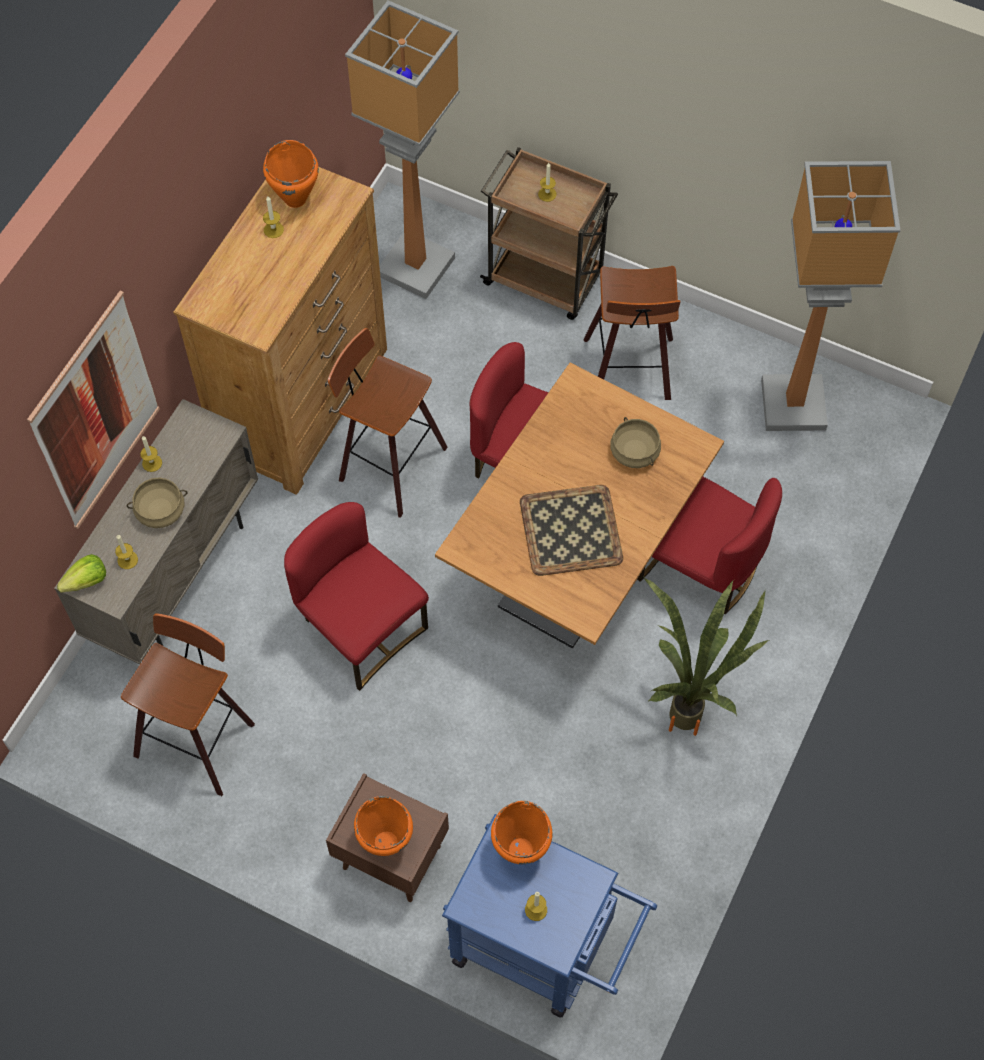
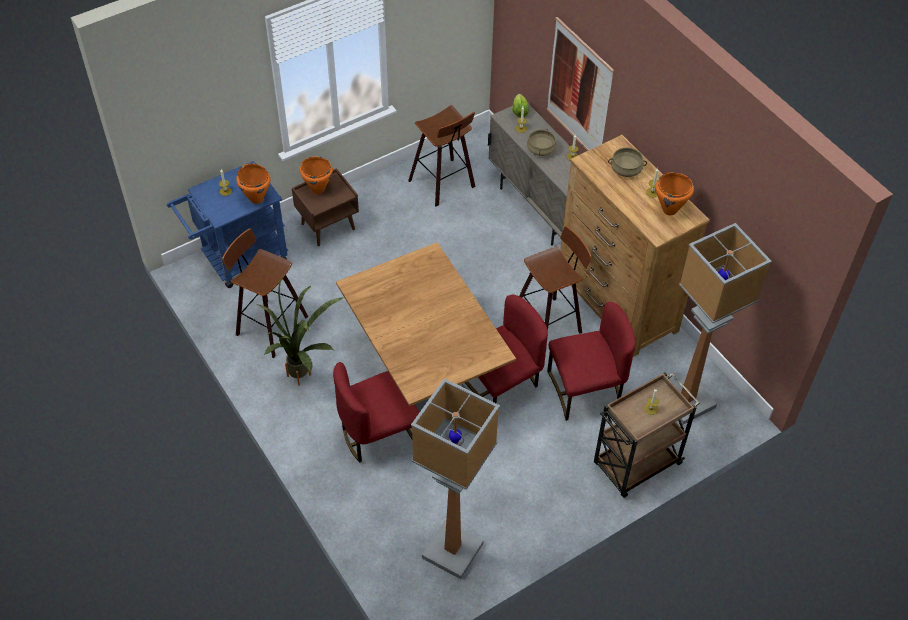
camera: 120 degrees right, 10 degrees down
red chair [284,502,429,691] -> red chair moved to [547,302,636,421]
tray [520,485,623,576] -> none
stool [584,266,680,400] -> stool moved to [222,228,308,358]
beige cooking pot [610,417,661,468] -> beige cooking pot moved to [608,147,647,177]

